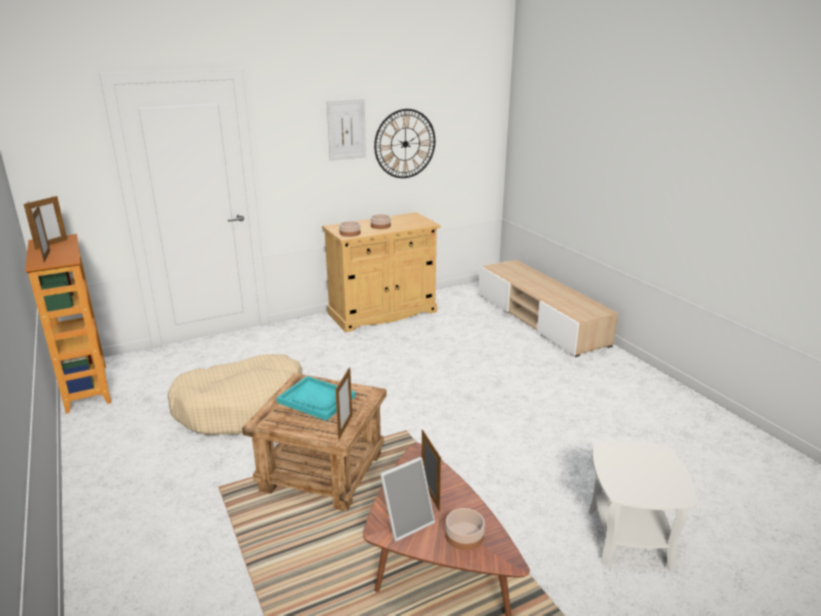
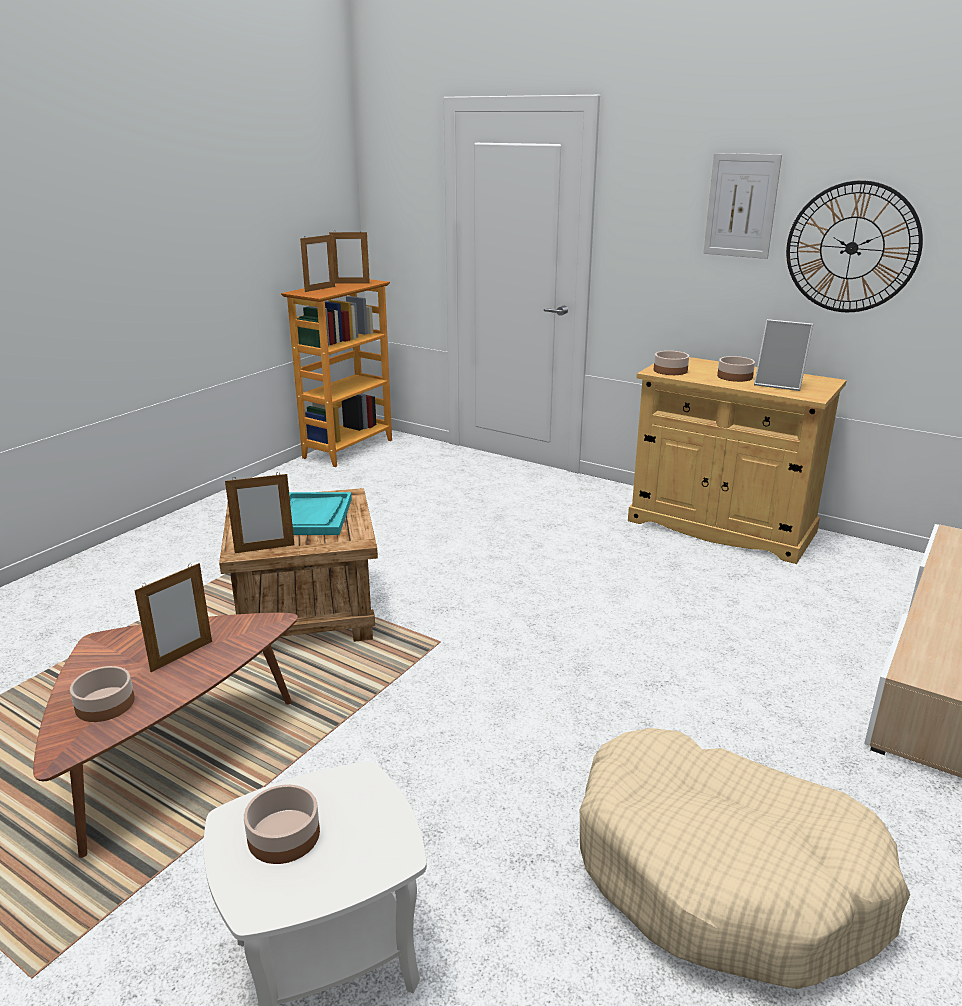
camera: 60 degrees right, 0 degrees up
beige dog bed [168,354,302,435] -> beige dog bed moved to [580,728,910,989]
picture frame [380,457,435,541] -> picture frame moved to [754,319,813,391]
none -> bowl [244,784,320,864]

